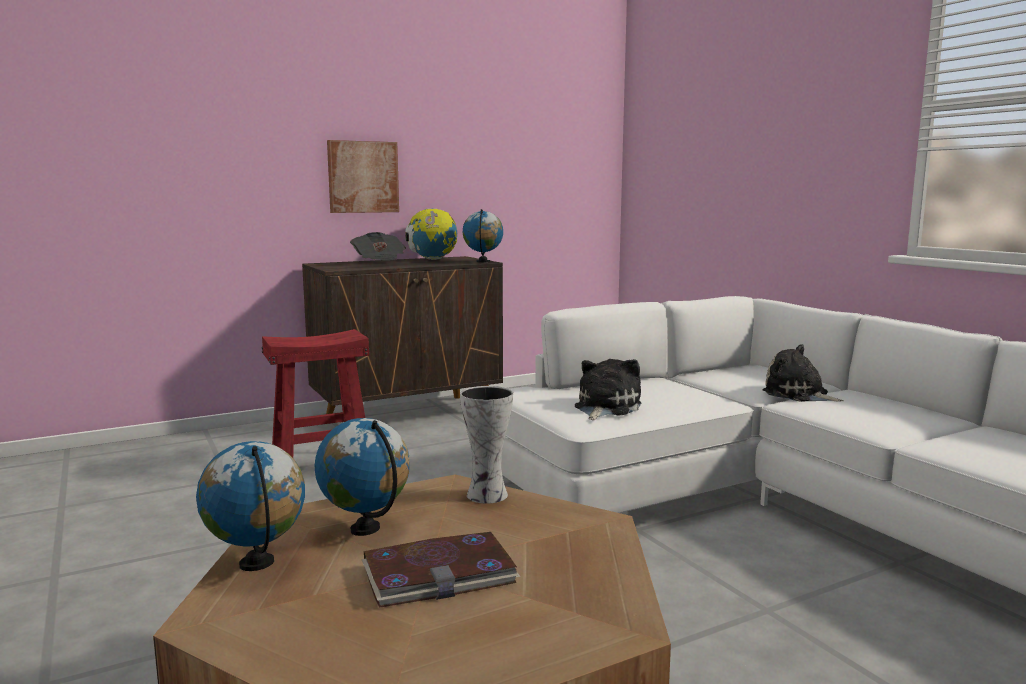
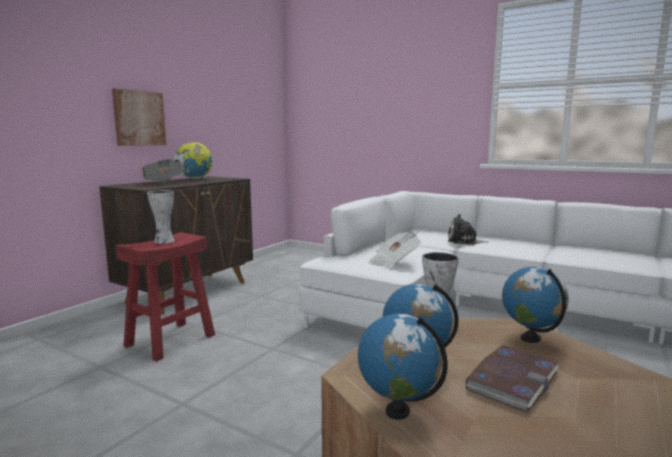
camera: 30 degrees left, 0 degrees up
globe [463,209,503,263] -> globe moved to [502,267,569,343]
plush toy [575,359,642,420] -> newspaper [368,231,421,266]
none -> vase [147,190,175,244]

